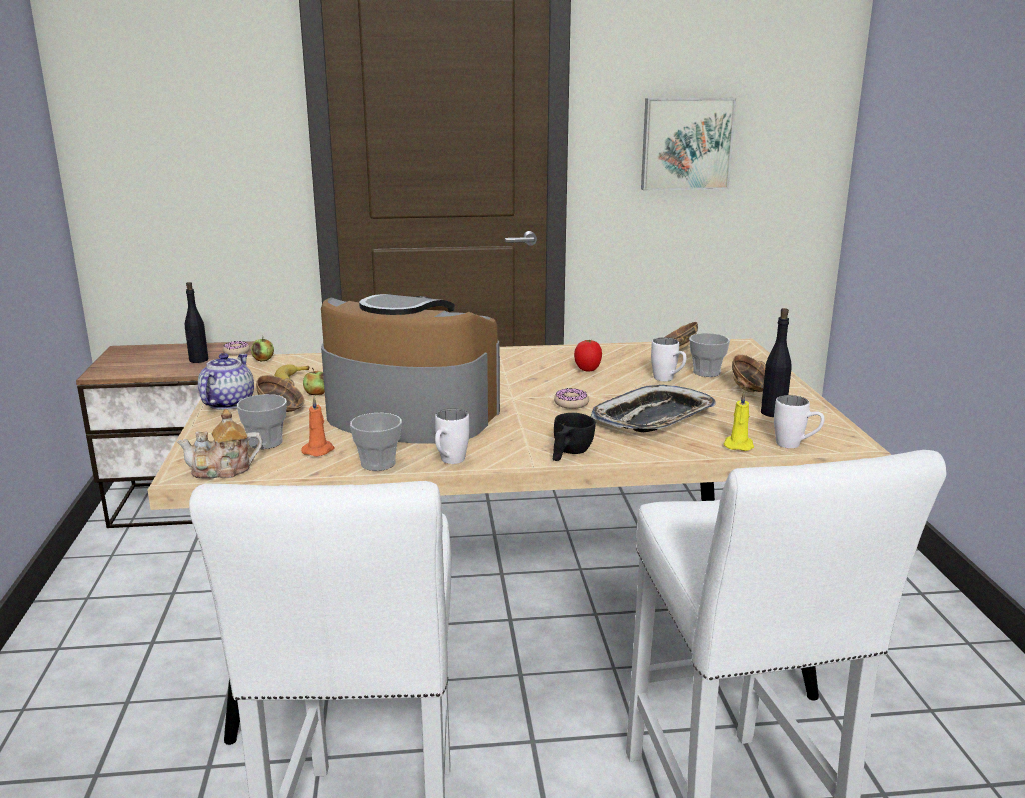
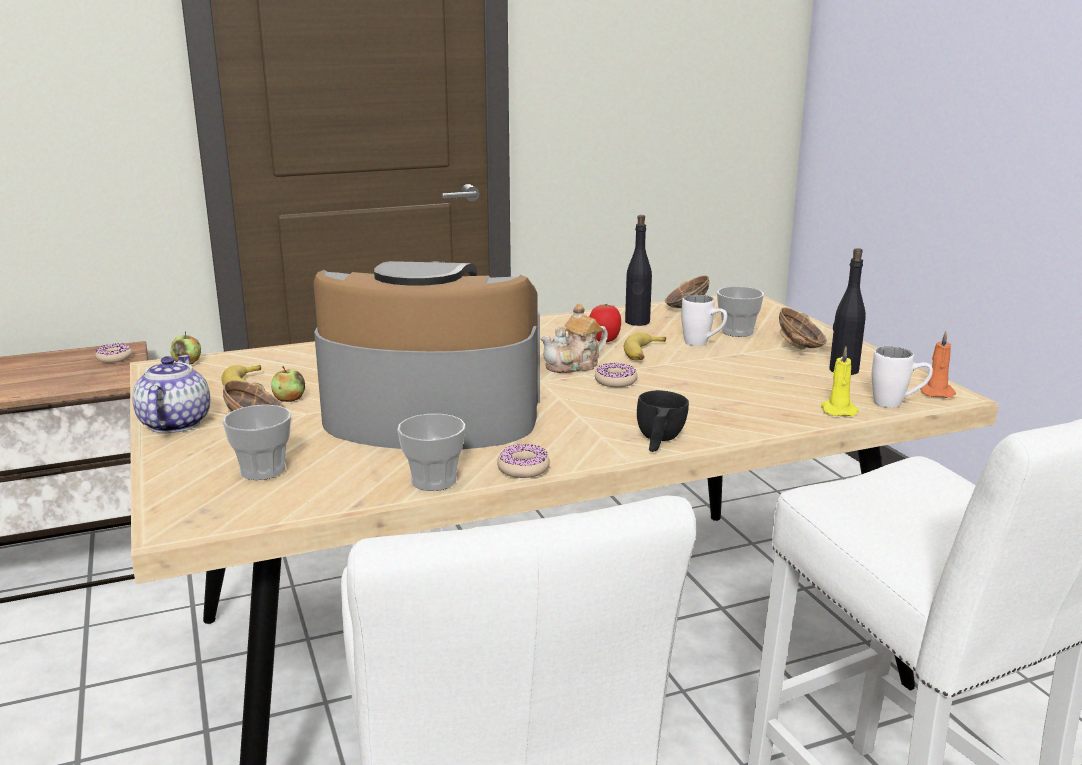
camera: 15 degrees left, 0 degrees up
teapot [177,409,262,479] -> teapot moved to [540,304,608,373]
black bottle [185,282,208,363] -> black bottle moved to [625,215,652,326]
orange candle [301,396,335,456] -> orange candle moved to [921,331,956,398]
white mug [435,409,469,464] -> donut [497,444,550,478]
tray [591,385,716,432] -> none
picture [641,98,736,191] -> none
none -> banana [624,332,666,361]

